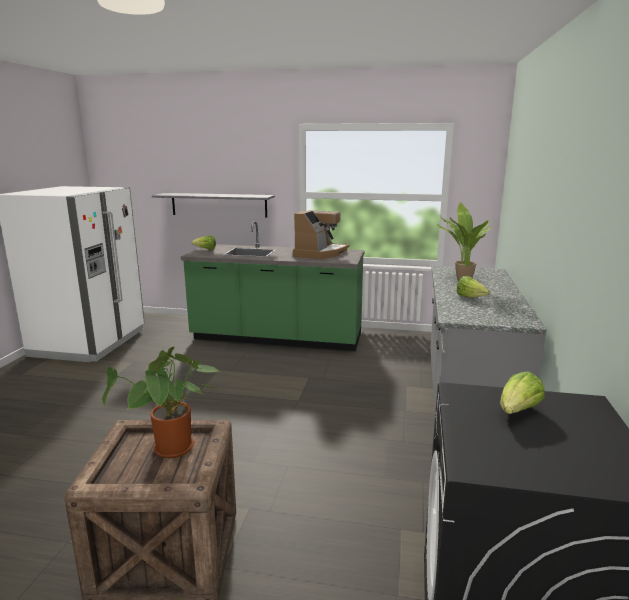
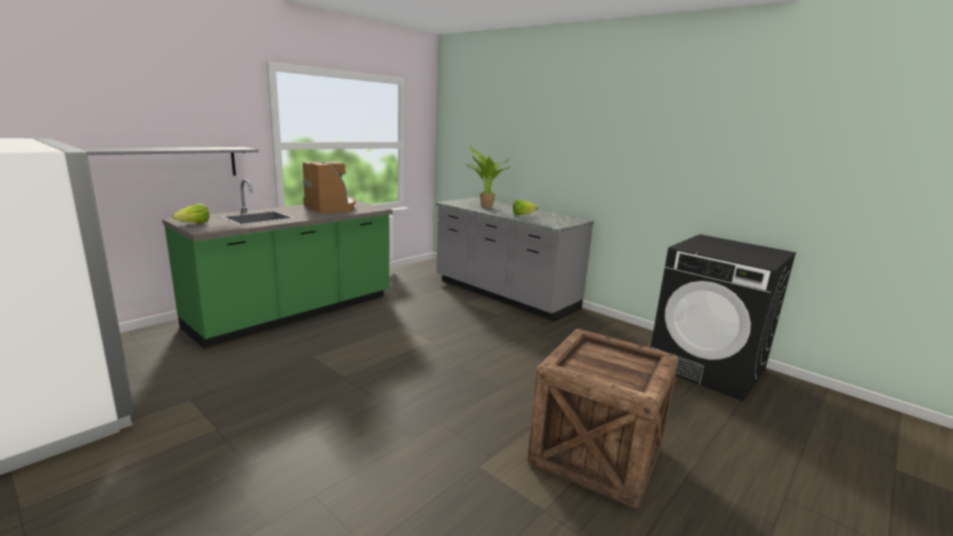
camera: 60 degrees left, 0 degrees up
potted plant [102,347,220,458] -> none
lettuce [500,372,545,414] -> none

